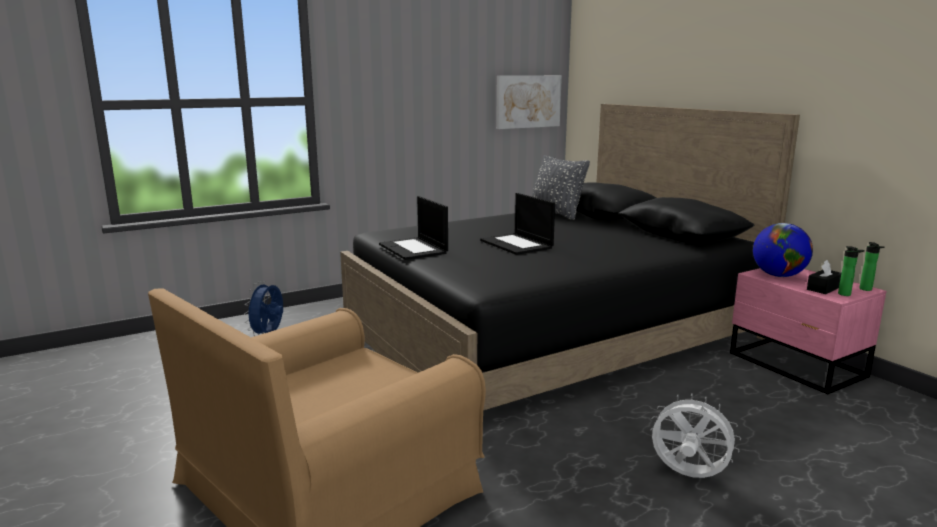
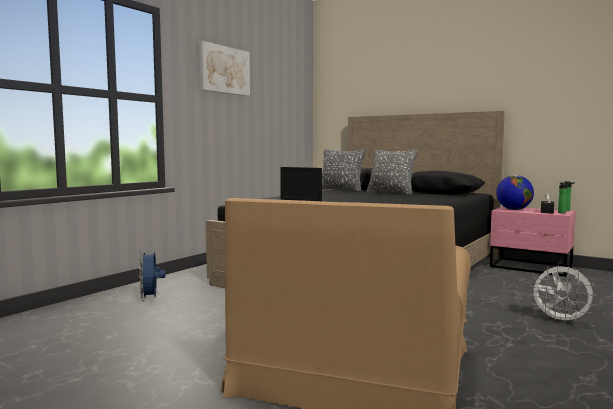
camera: 25 degrees left, 10 degrees down
laptop [480,193,555,255] -> none
picture [496,75,562,129] -> picture moved to [199,41,250,96]
white fan [651,394,741,478] -> white fan turned 150 degrees counterclockwise [529,265,596,324]
none -> grey pillow [367,149,418,195]

